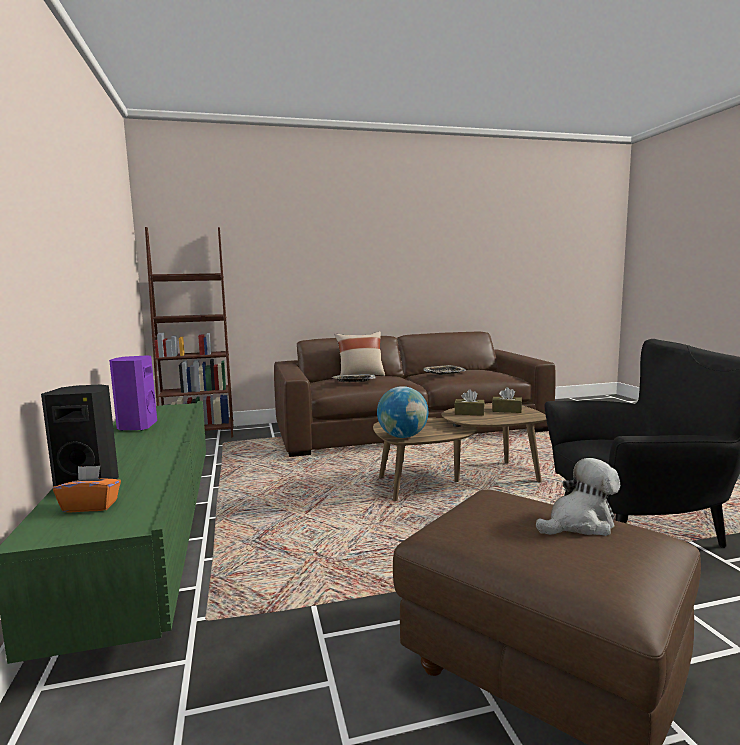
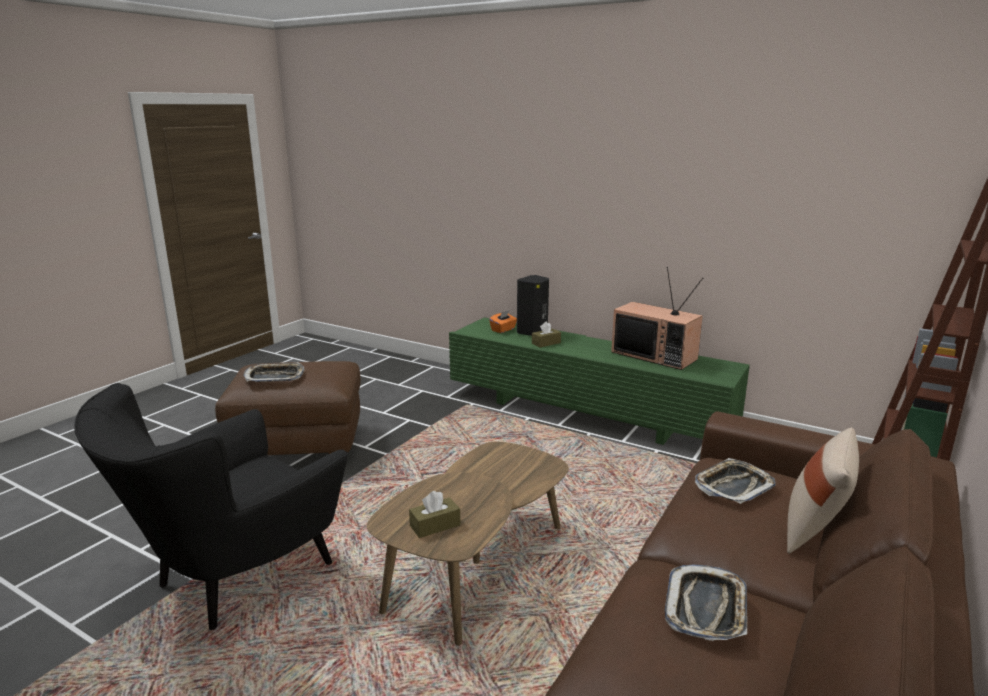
camera: 135 degrees right, 10 degrees up
purple speaker [109,355,157,431] -> television [611,267,703,370]
globe [377,386,428,438] -> none
brown tissue box [454,389,485,416] -> brown tissue box moved to [532,321,561,348]
plush toy [536,458,620,536] -> tray [243,362,305,382]

